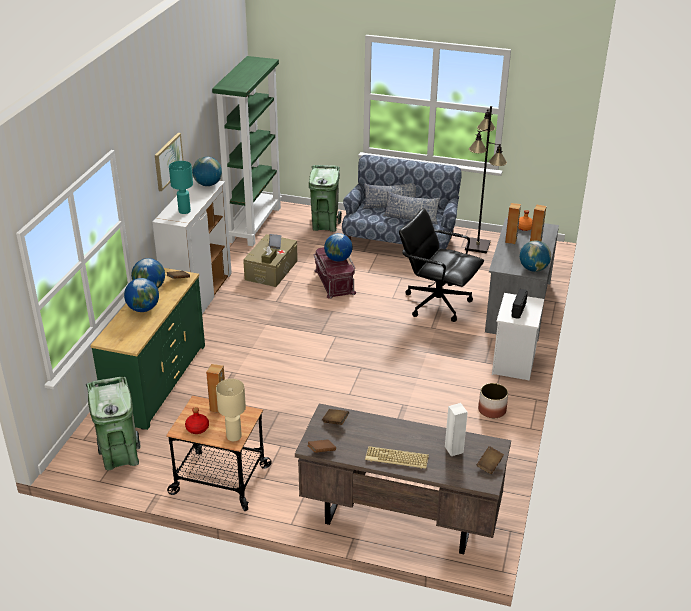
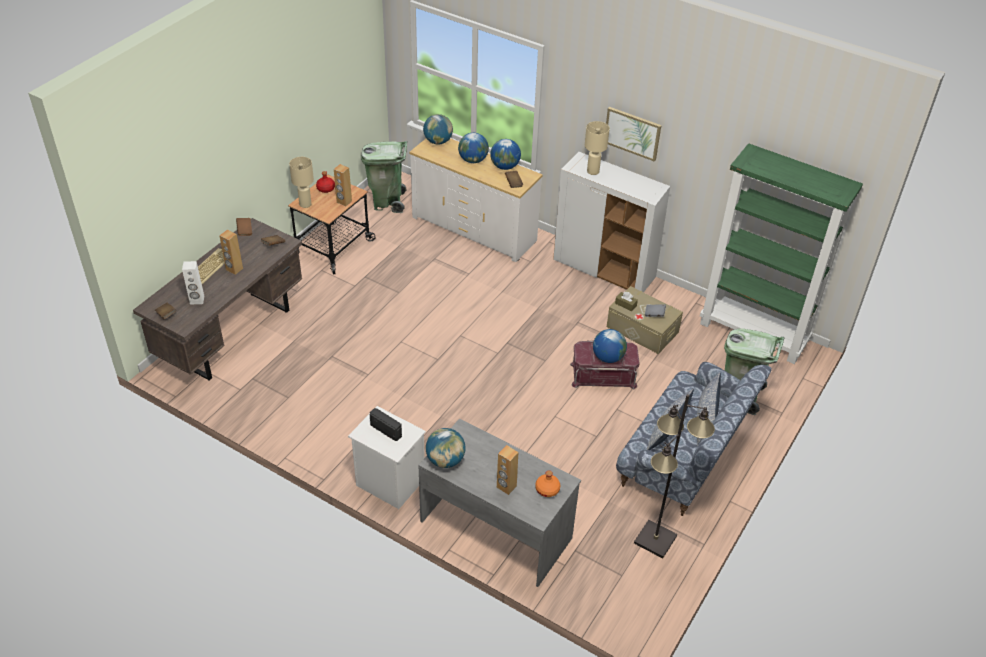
camera: 105 degrees right, 10 degrees up
green dresser [90,268,205,430] -> white dresser [410,138,543,262]
turquoise table lamp [169,161,193,214] -> beige table lamp [585,121,610,175]
globe [192,157,222,186] -> globe moved to [423,114,453,144]
black office chair [399,208,484,322] -> none
planter [478,383,508,418] -> none
brown speaker [505,203,521,244] -> brown speaker moved to [219,230,243,275]

